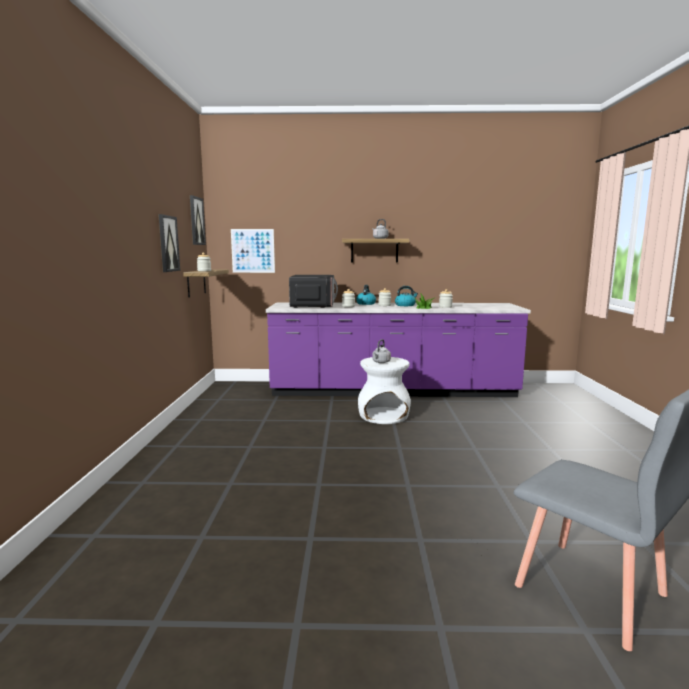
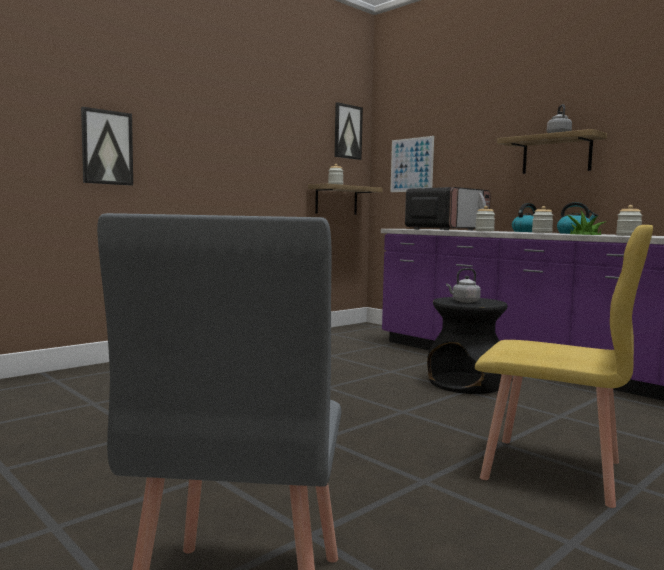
camera: 45 degrees right, 5 degrees down
picture [158,214,180,272] -> picture moved to [81,107,133,186]
white stool [358,357,411,424] -> black stool [427,297,507,394]
none -> yellow chair [475,225,653,508]

